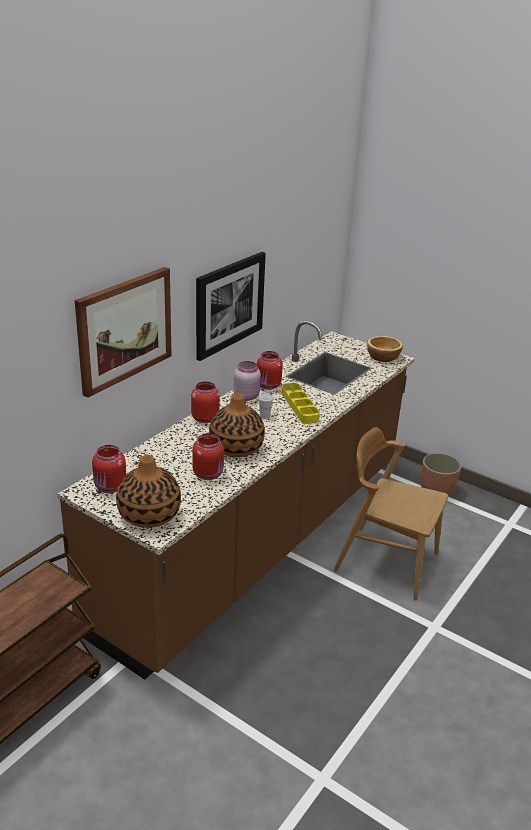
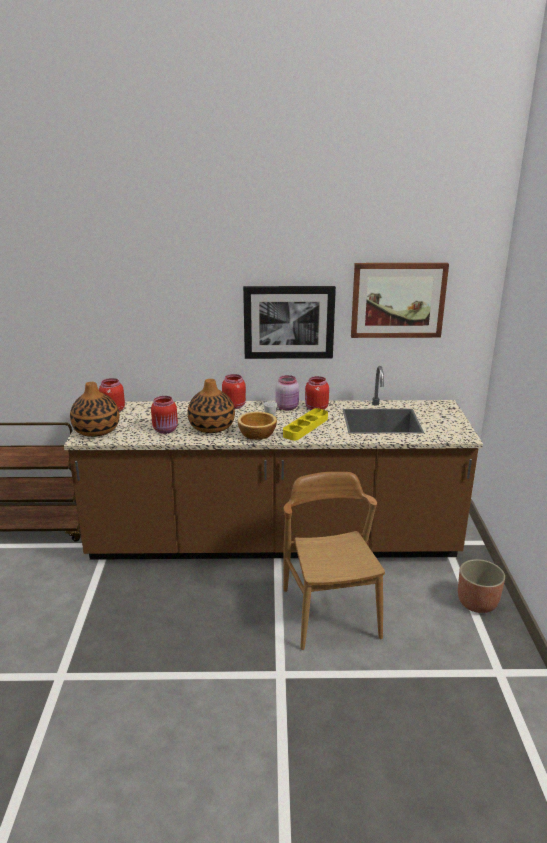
camera: 55 degrees right, 5 degrees down
picture [75,267,172,398] -> picture moved to [351,263,449,338]
bowl [367,336,403,362] -> bowl moved to [237,412,277,440]

